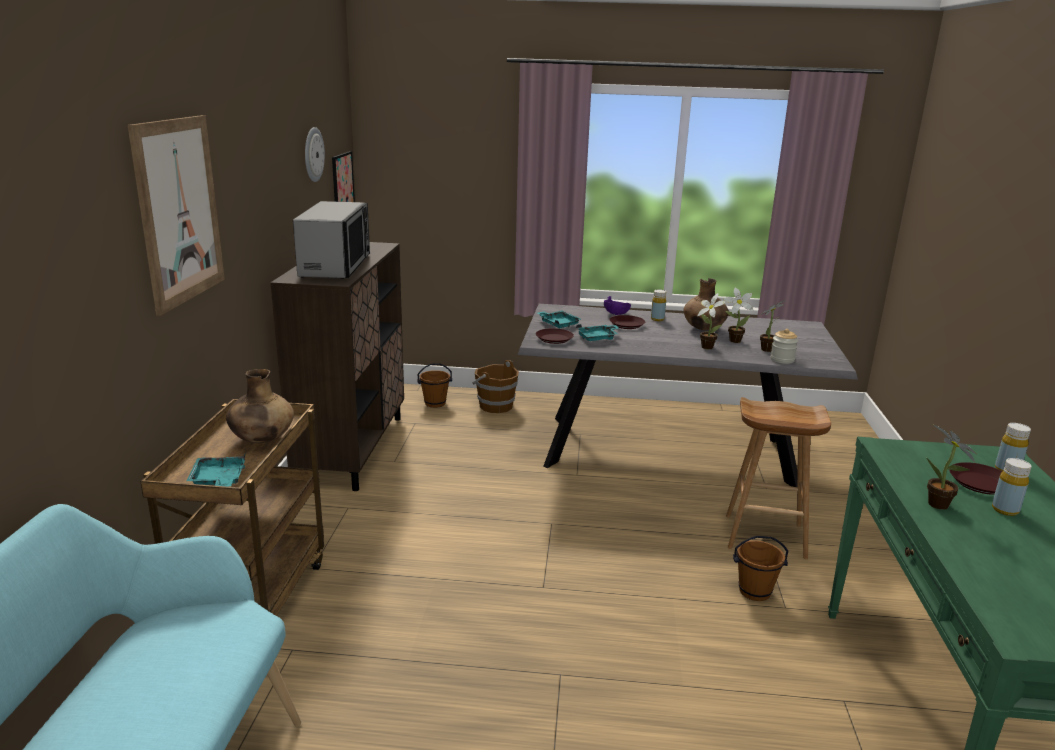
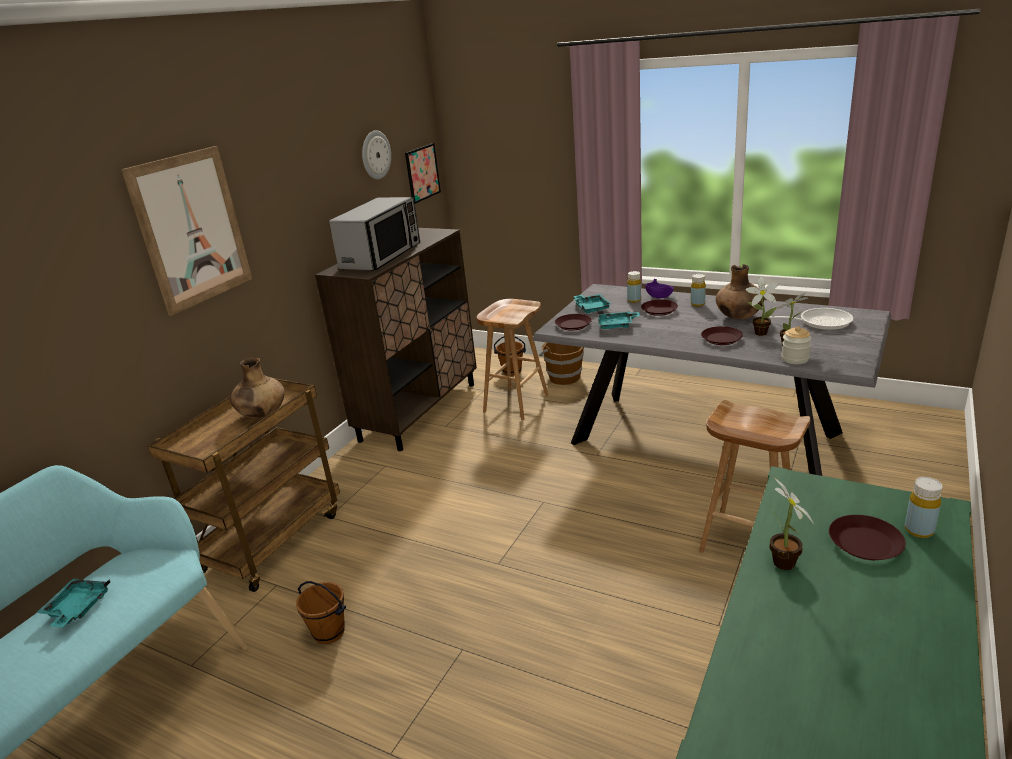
camera: 25 degrees right, 5 degrees up
turquoise tray [186,454,245,487] -> turquoise tray moved to [36,579,110,627]
potted plant [697,293,726,349] -> brown plate [701,326,743,345]
brown bucket [733,536,788,601] -> brown bucket moved to [296,581,346,644]
yellow bottle [992,458,1032,516] -> yellow bottle moved to [627,271,641,303]
none -> brown stool [476,299,548,420]
none -> frying pan [768,308,853,330]

